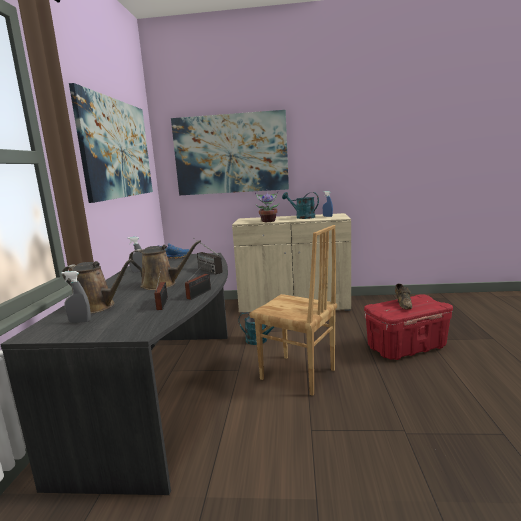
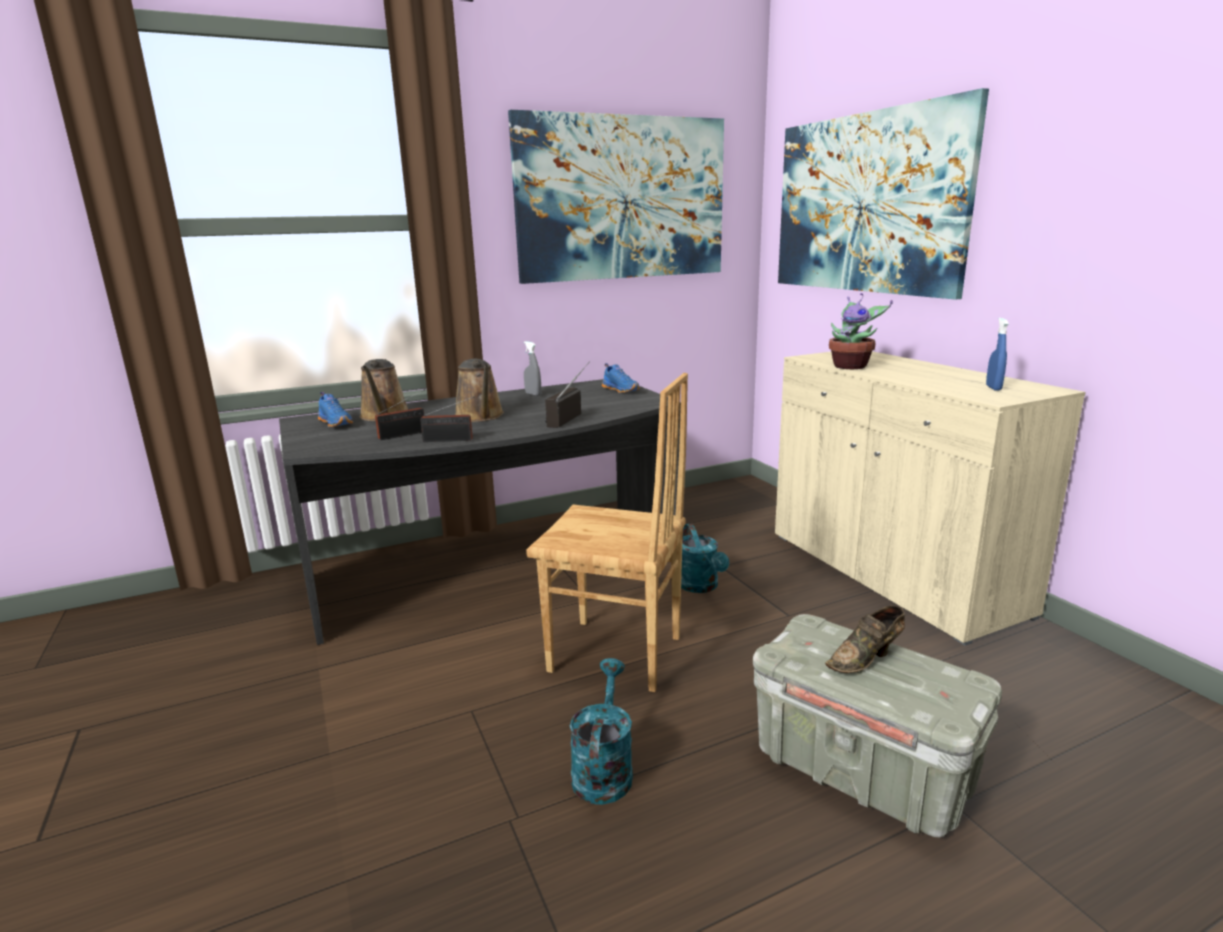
camera: 60 degrees right, 5 degrees up
grey spray bottle [61,271,91,323] -> blue shoe [318,392,354,427]
brown chair [249,225,337,396] -> brown chair turned 75 degrees counterclockwise [526,373,688,692]
turquoise watering can [282,192,319,219] -> turquoise watering can moved to [570,658,633,805]
red storage box [364,294,453,360] -> grey storage box [753,614,1002,837]

